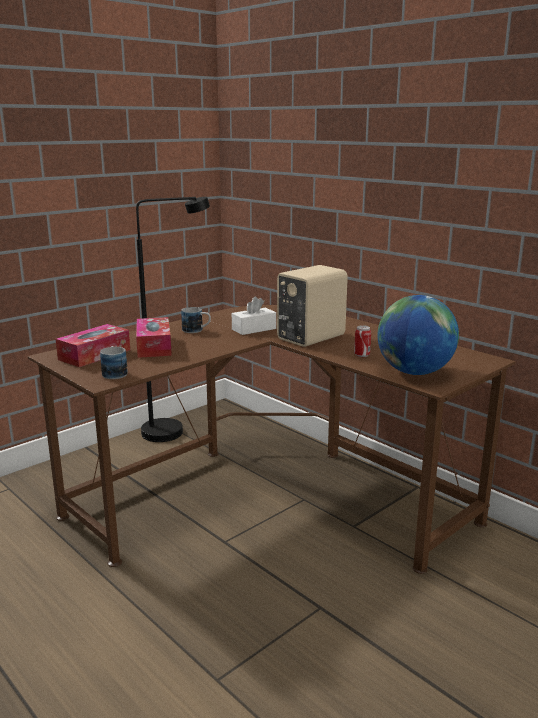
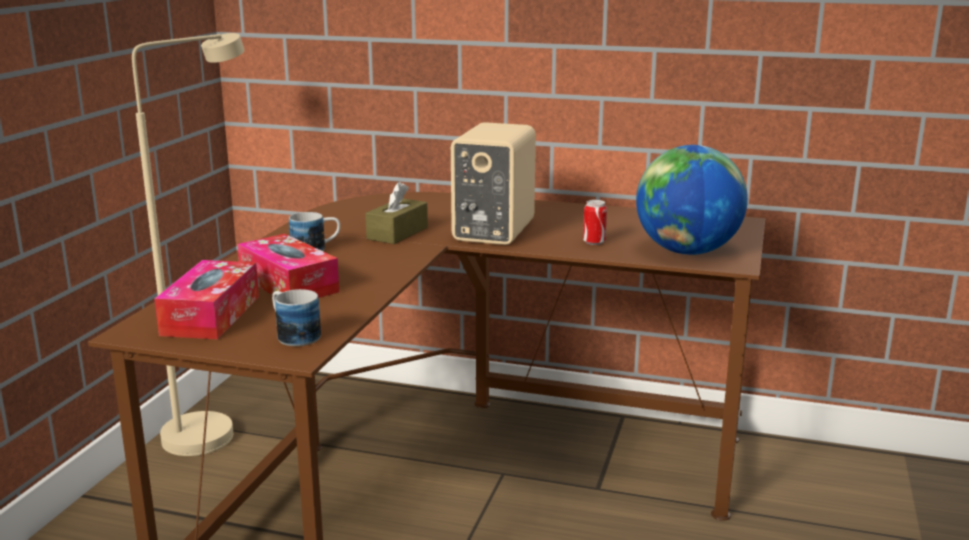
camera: 30 degrees left, 0 degrees up
black floor lamp [136,197,210,442] -> beige floor lamp [132,33,244,456]
white tissue box [232,296,276,335] -> brown tissue box [365,182,428,244]

